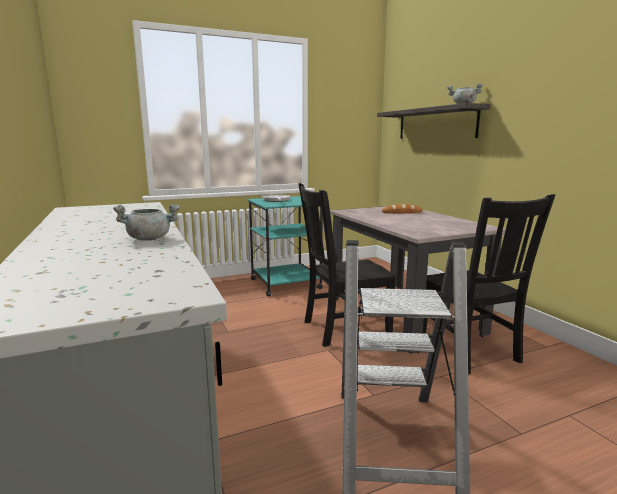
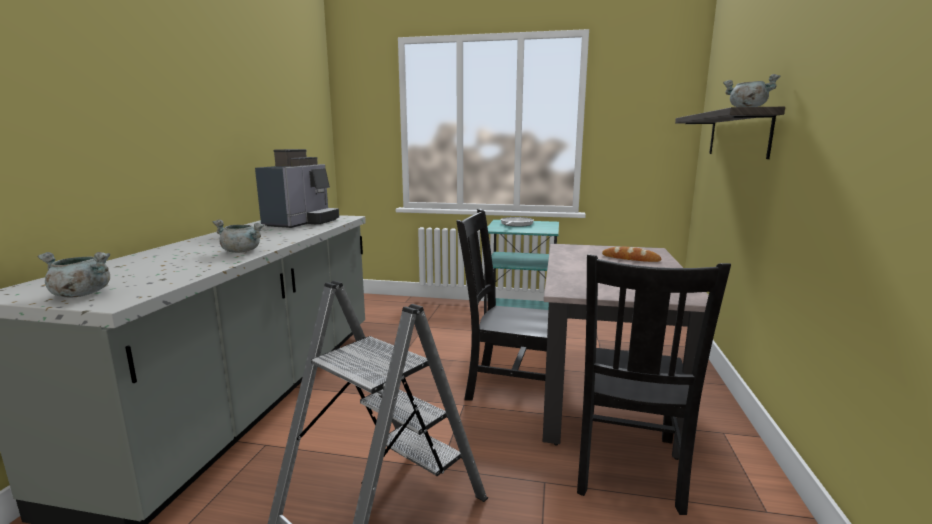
camera: 35 degrees right, 0 degrees up
none -> grey cooking pot [38,252,110,297]
none -> coffee machine [255,149,339,228]

